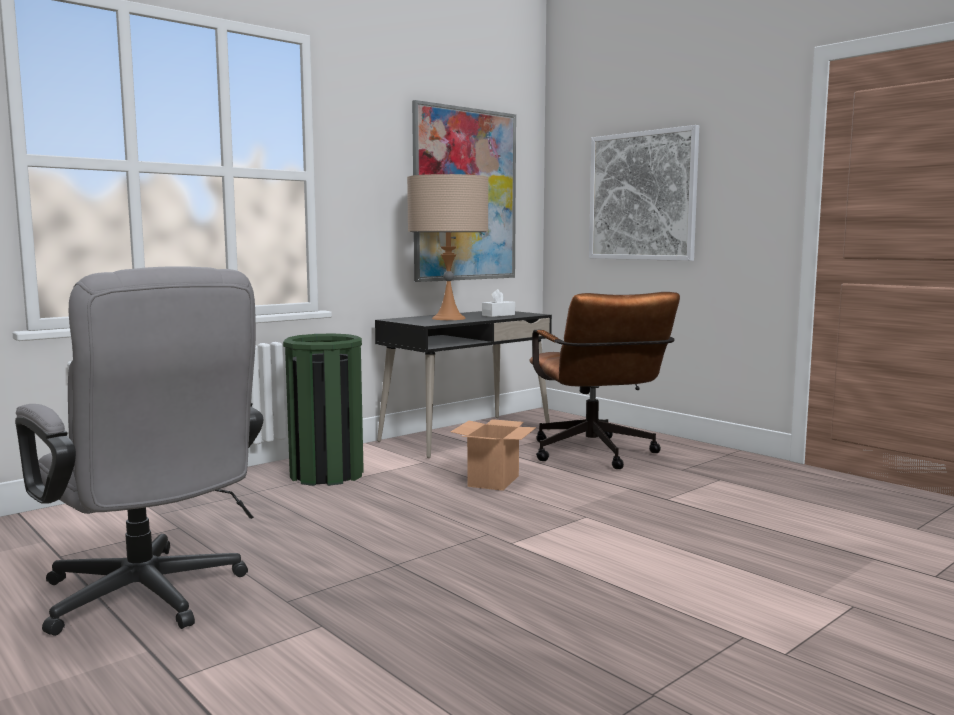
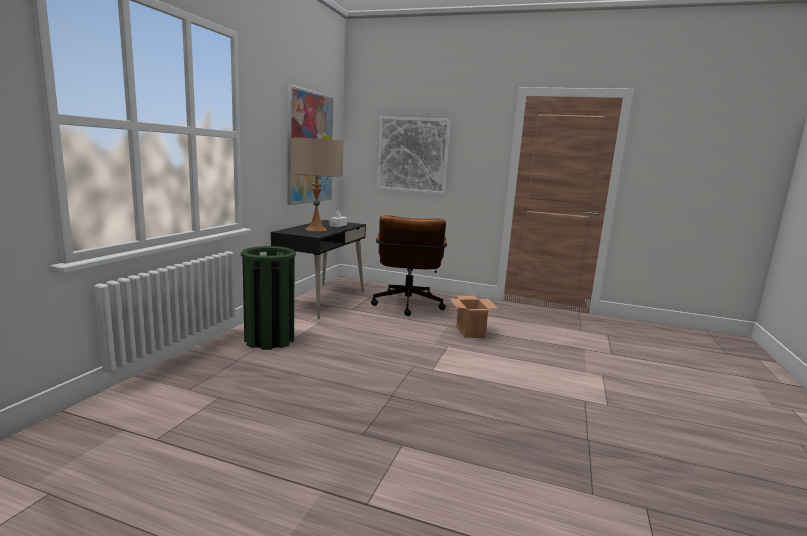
camera: 30 degrees left, 5 degrees up
grey office chair [15,266,263,636] -> none
cardboard box [451,419,536,491] -> cardboard box moved to [449,296,499,338]
brown office chair [530,292,680,469] -> brown office chair turned 45 degrees clockwise [371,216,447,316]

